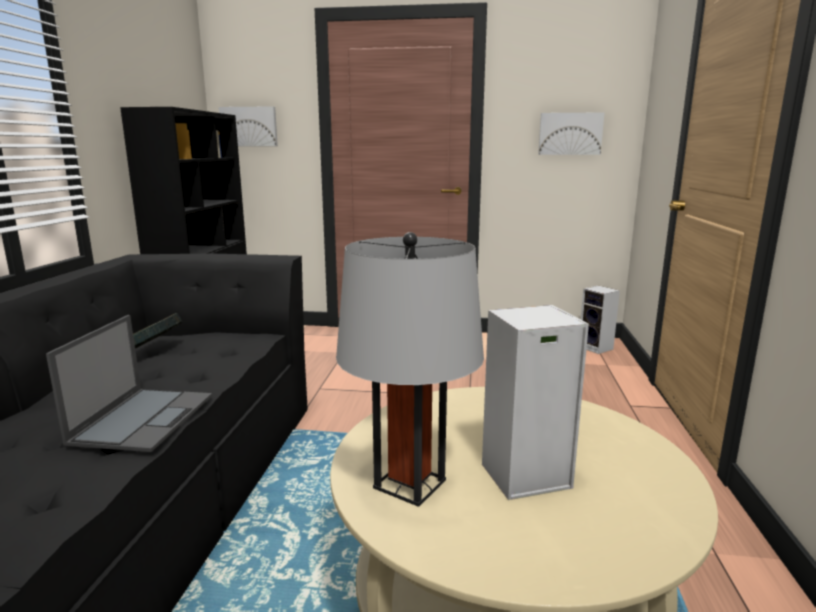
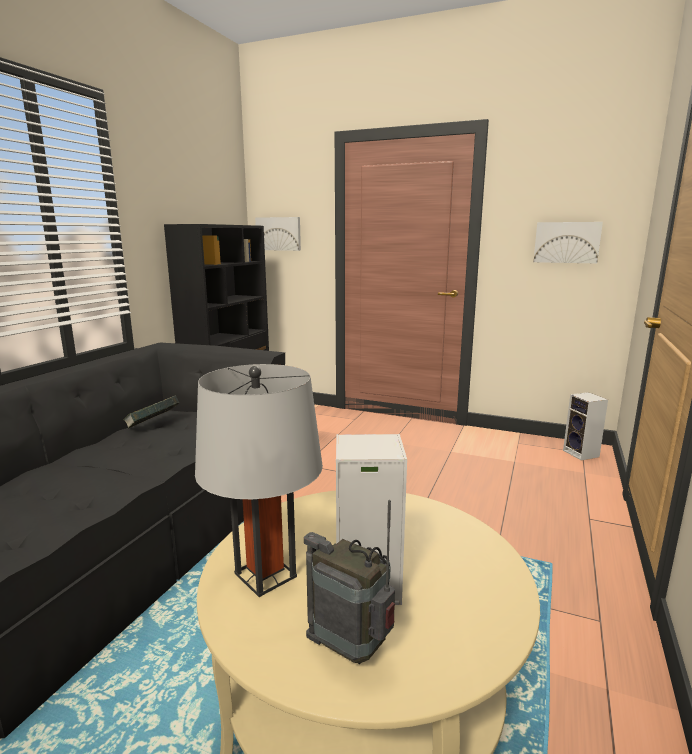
camera: 15 degrees right, 0 degrees up
laptop [46,315,212,452] -> none
none -> radio [304,500,395,664]

